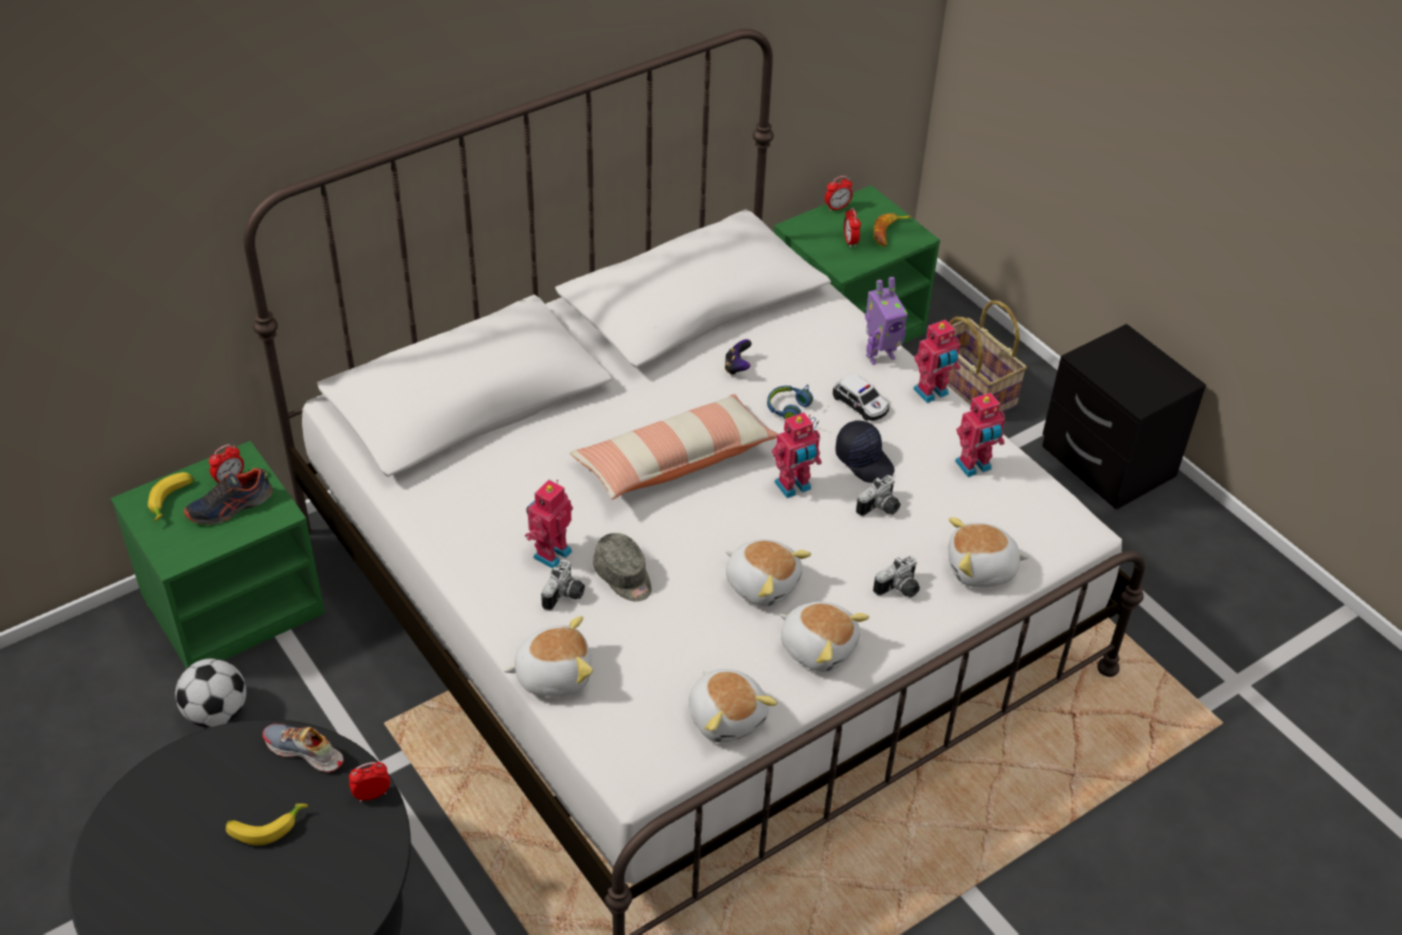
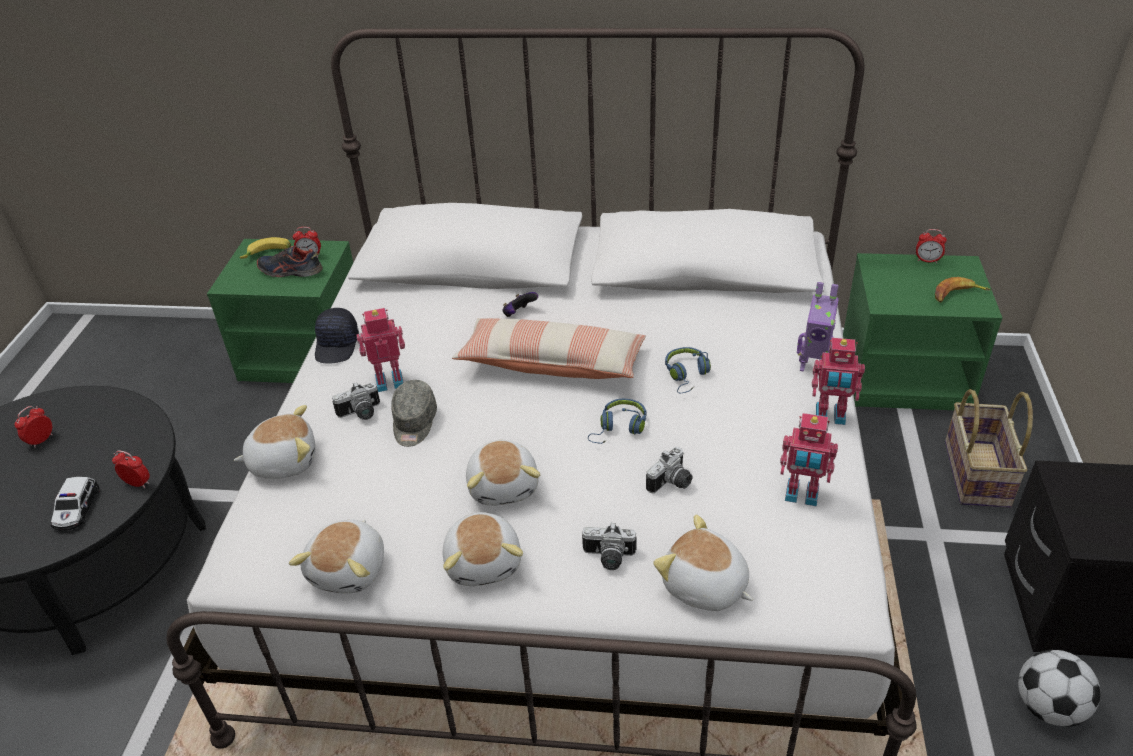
camera: 45 degrees right, 5 degrees down
football [175,658,246,727] -> football moved to [1018,650,1101,727]
banana [226,804,308,845] -> none
shoe [263,724,344,773] -> none
plush toy [504,616,593,697] -> plush toy turned 45 degrees counterclockwise [234,405,315,479]
game controller [725,339,752,375] -> game controller moved to [502,292,538,317]
toy robot [772,412,822,498] -> blue headphones [588,399,646,444]
toy car [833,373,889,421] -> toy car moved to [51,477,100,531]
black cap [835,420,895,483] -> black cap moved to [315,308,359,363]
alarm clock [844,208,861,248] -> alarm clock moved to [15,406,53,448]
camera [856,475,900,516] -> camera turned 45 degrees counterclockwise [646,447,693,493]

